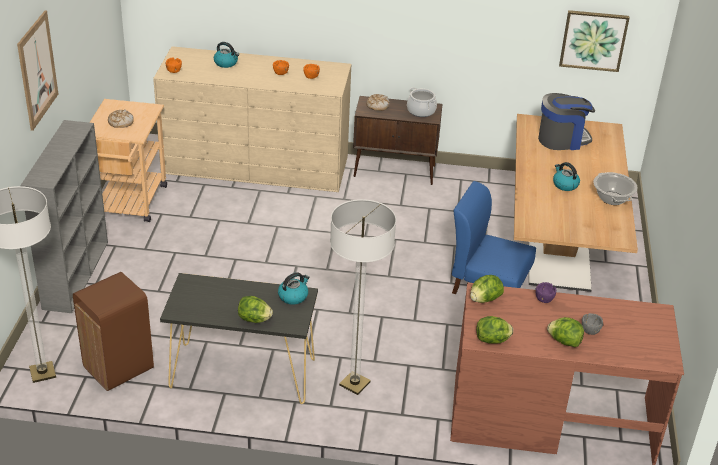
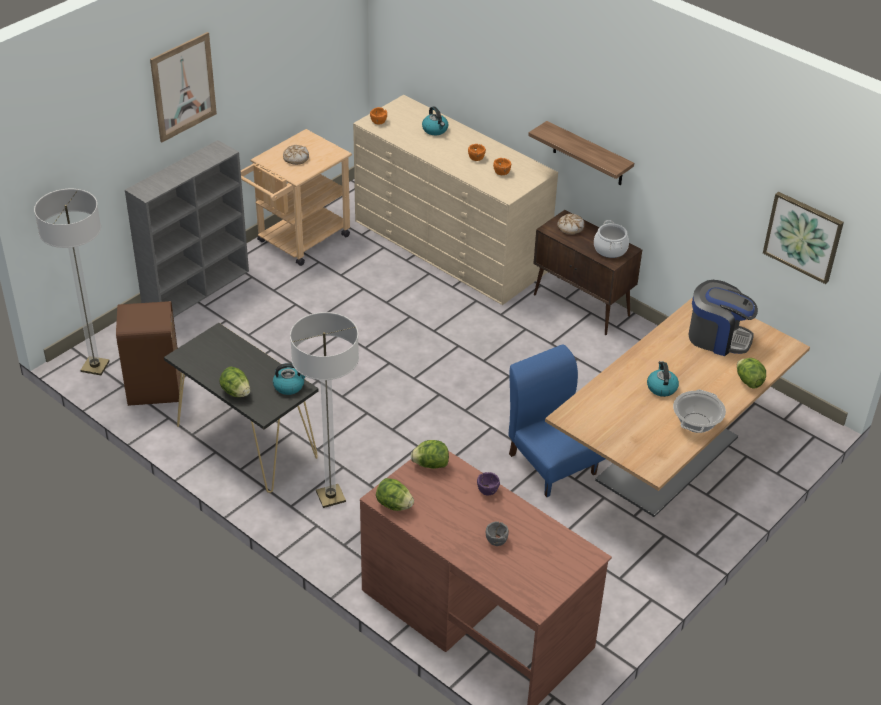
camera: 35 degrees right, 5 degrees up
lettuce [547,317,584,347] -> lettuce moved to [737,358,766,388]
none -> shelf [528,121,634,185]

